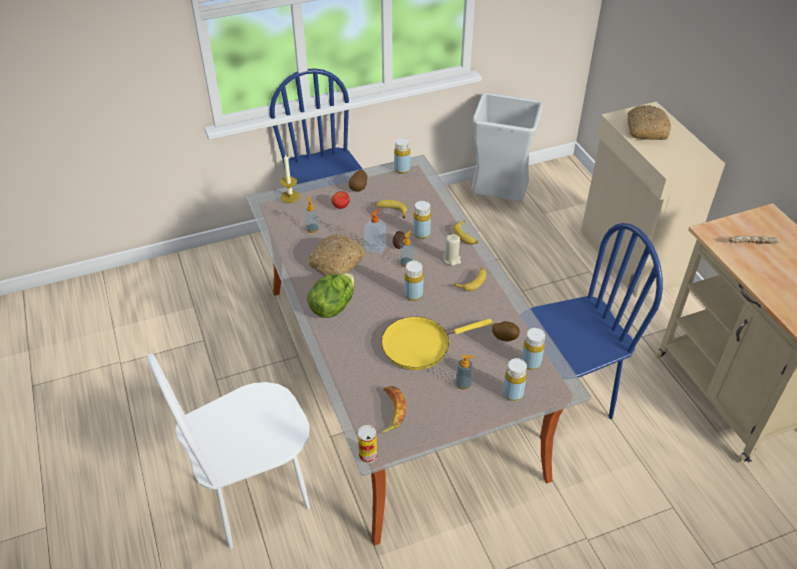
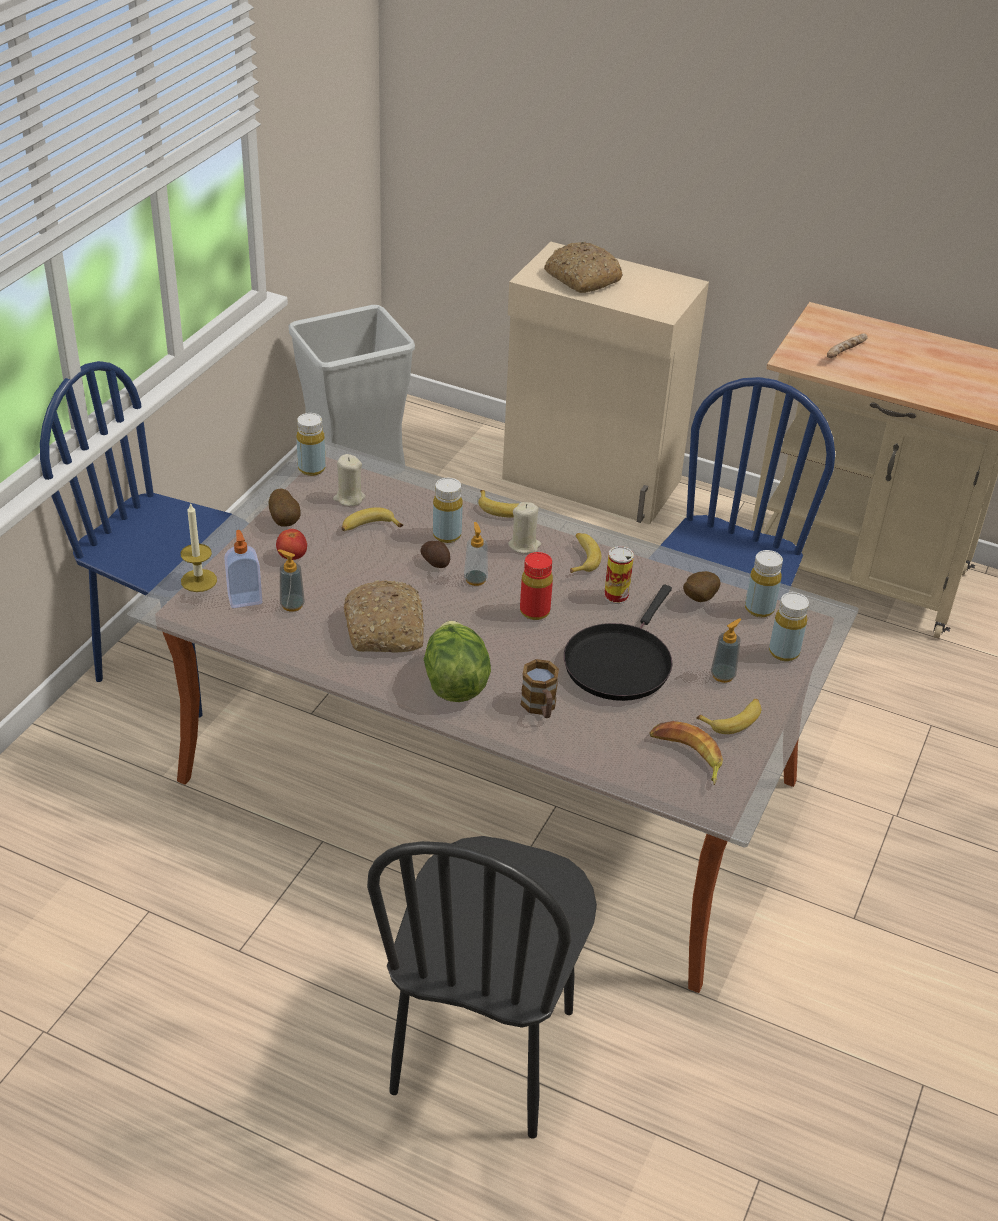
camera: 45 degrees left, 5 degrees down
white chair [147,354,310,549] -> black chair [367,836,597,1139]
can [358,425,377,463] -> can moved to [604,546,634,604]
soap dispenser [364,209,386,254] -> soap dispenser moved to [224,530,262,608]
yellow frying pan [381,316,493,370] -> black frying pan [564,584,673,701]
yellow bottle [404,261,423,301] -> red bottle [520,552,553,620]
none -> beige candle [333,454,365,506]
none -> mug [520,659,559,718]
none -> banana [696,699,761,734]

